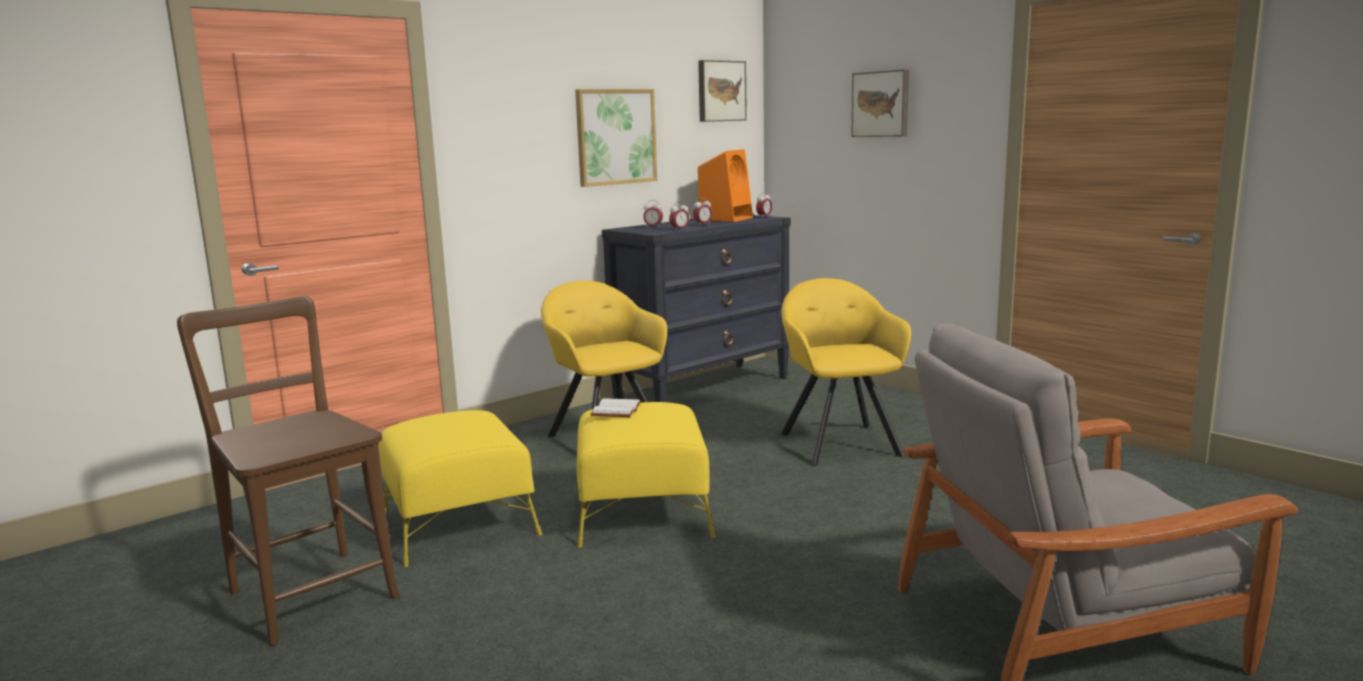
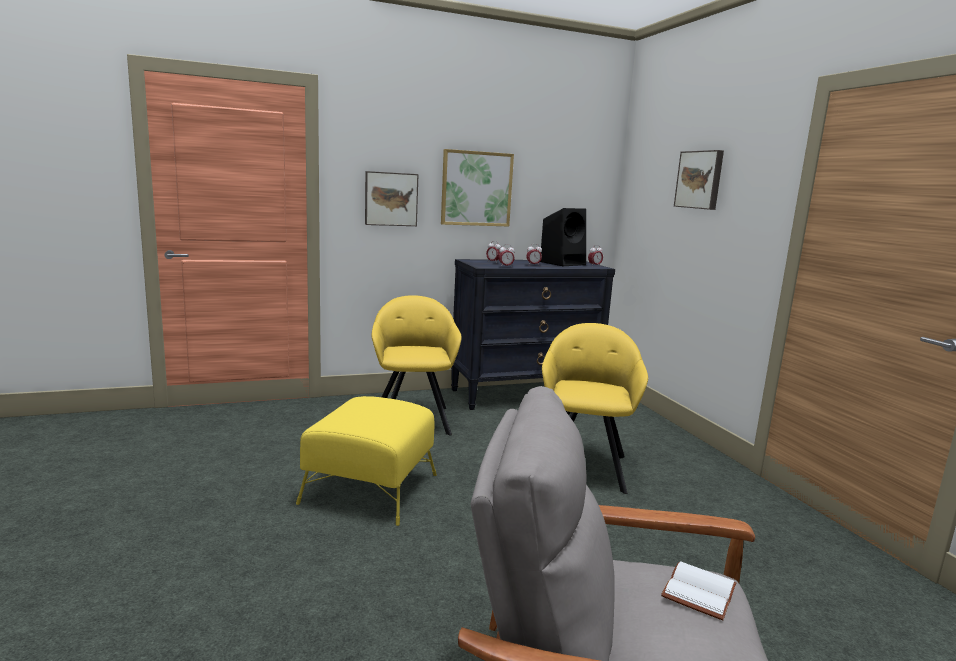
camera: 20 degrees right, 0 degrees up
brown chair [177,296,400,646] -> none
yellow ottoman [379,410,542,567] -> none
white book [590,398,642,417] -> white book moved to [661,561,736,621]
picture [698,60,747,122] -> picture moved to [365,171,419,226]
orange speaker [698,149,753,222] -> black speaker [540,208,586,266]

